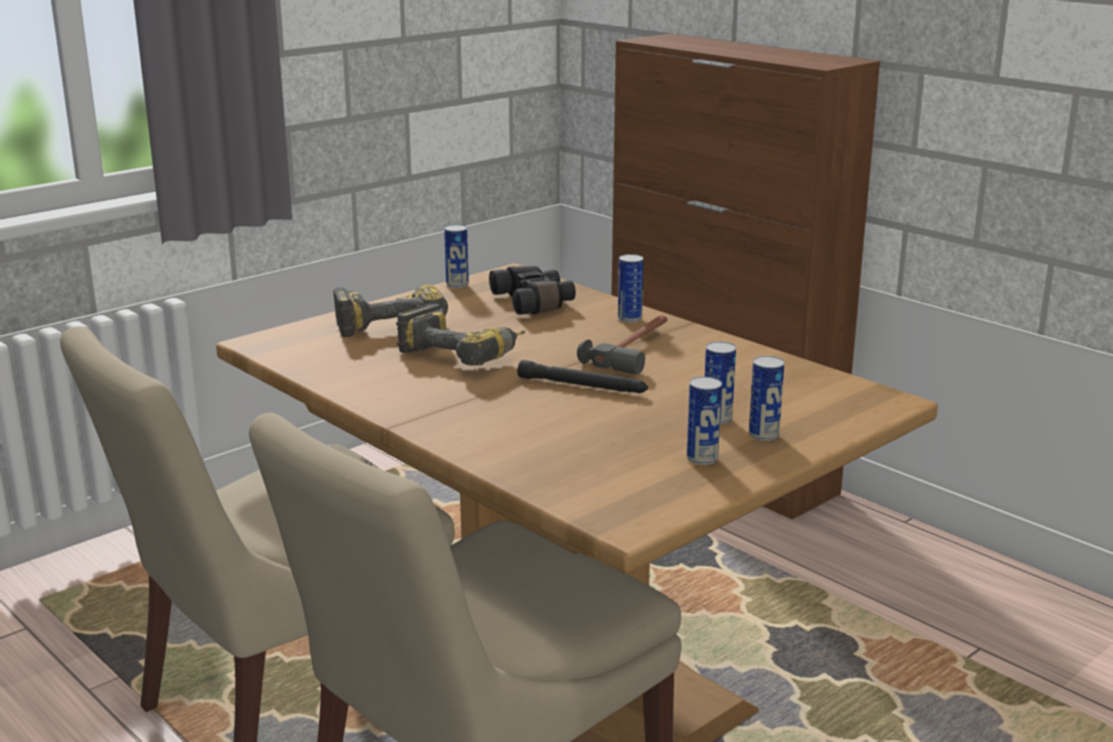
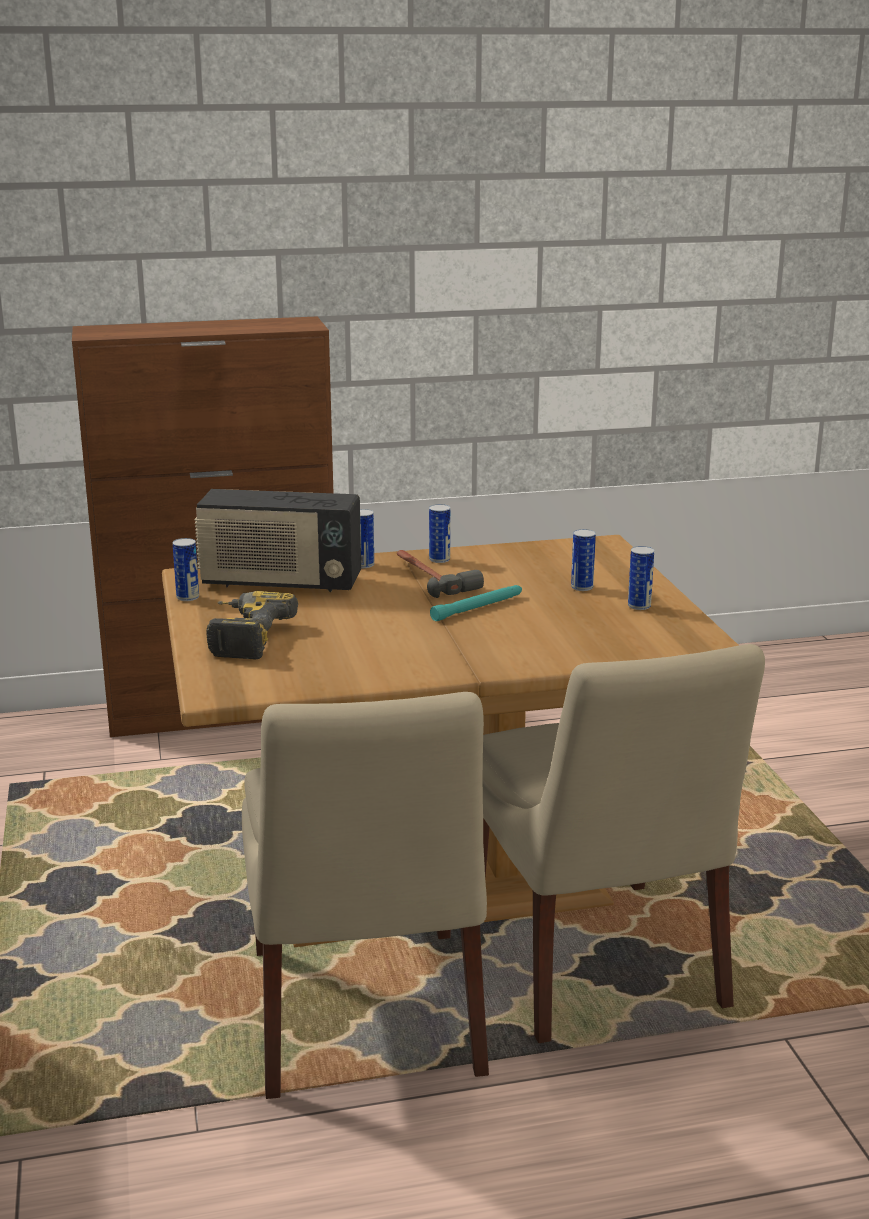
camera: 60 degrees left, 0 degrees up
power drill [396,304,525,366] -> none
black binoculars [489,266,576,315] -> radio [195,489,361,592]
black flashlight [517,360,648,393] -> turquoise flashlight [430,585,522,621]
can [749,356,784,441] -> can moved to [429,504,450,563]

